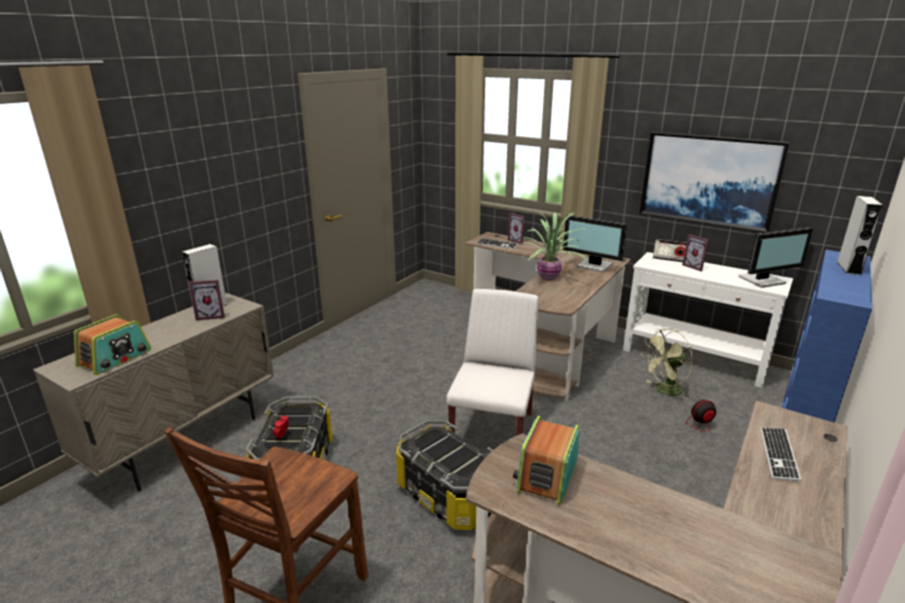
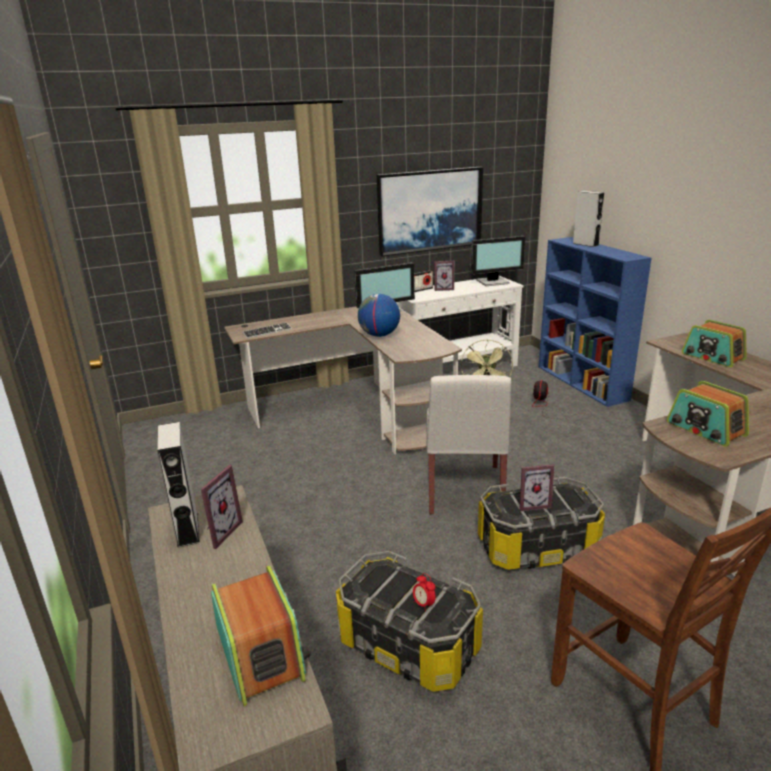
camera: 55 degrees left, 0 degrees up
white chair [446,289,538,436] -> white chair turned 135 degrees counterclockwise [427,375,511,515]
picture frame [508,213,525,244] -> picture frame moved to [519,464,555,511]
potted plant [523,212,588,280] -> globe [358,294,400,337]
monitor [738,227,813,288] -> monitor turned 60 degrees clockwise [471,236,525,286]
keyboard [761,428,801,482] -> radio [682,320,747,367]

